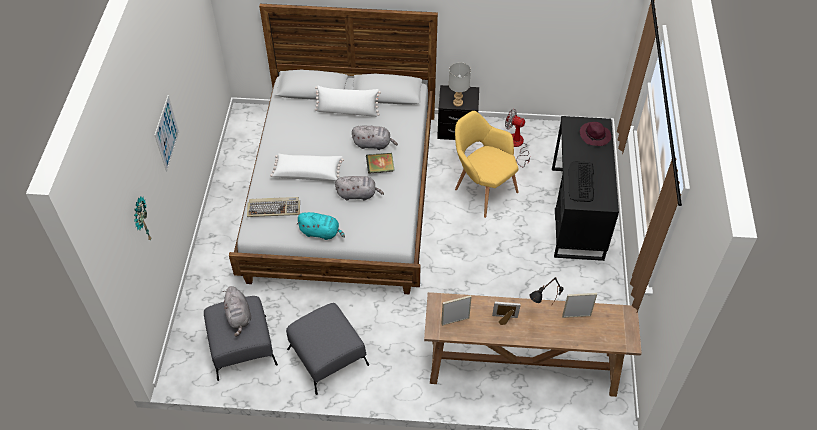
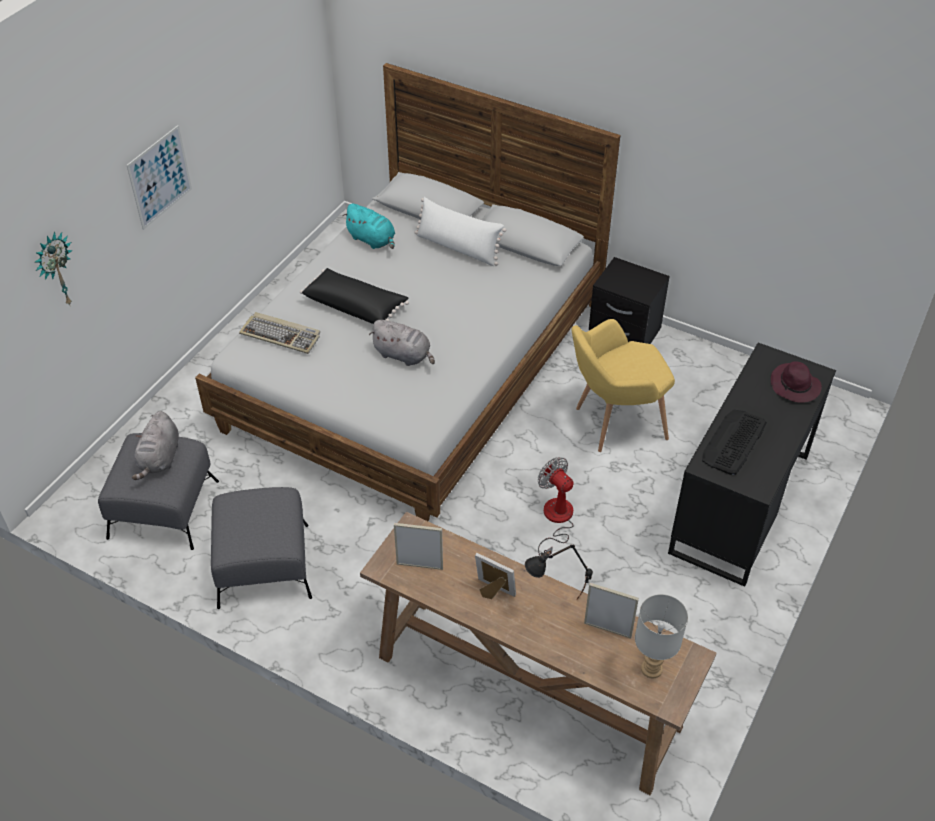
camera: 25 degrees right, 5 degrees down
white pillow [270,153,344,181] -> black pillow [300,268,409,324]
turquoise plush toy [296,212,345,240] -> turquoise plush toy moved to [342,203,395,249]
grey plush toy [352,126,398,150] -> none
book [366,153,394,174] -> none
grey table lamp [449,62,471,107] -> grey table lamp moved to [635,594,688,678]
yellow armchair [455,111,519,218] -> yellow armchair turned 90 degrees counterclockwise [571,319,675,452]
fan [505,109,530,167] -> fan moved to [538,457,574,556]

